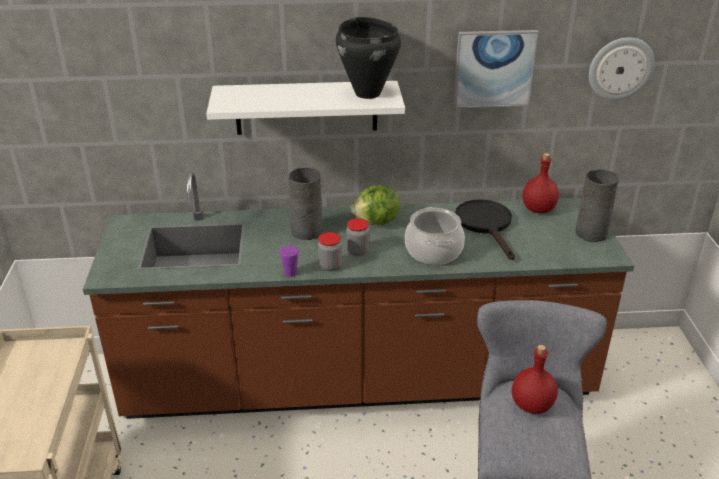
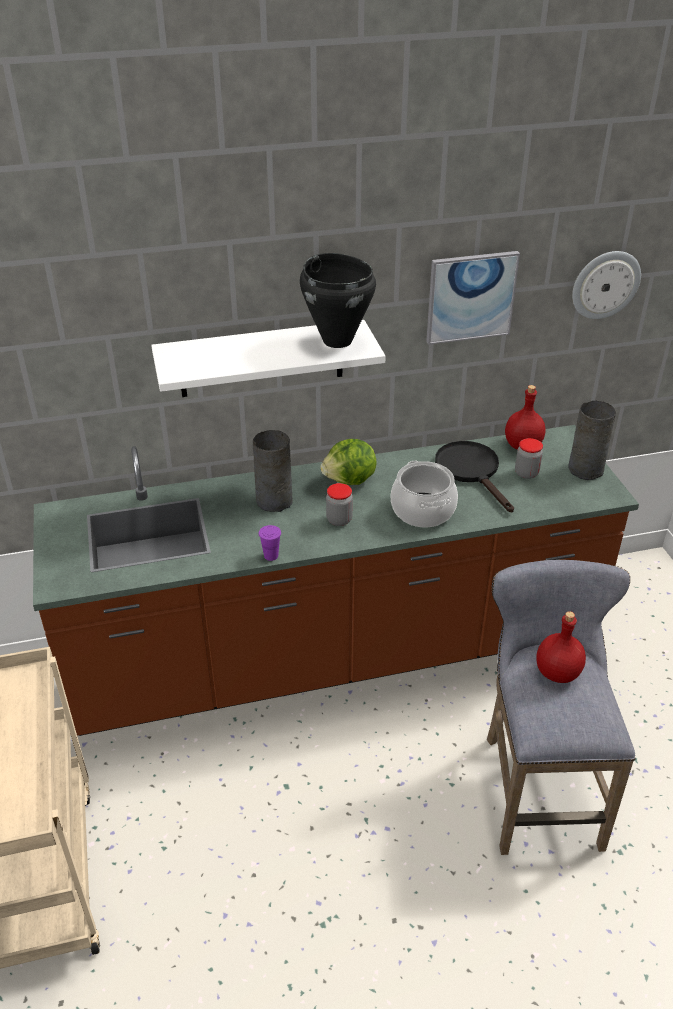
camera: 10 degrees left, 5 degrees up
jar [318,232,342,271] -> jar moved to [515,438,543,479]

